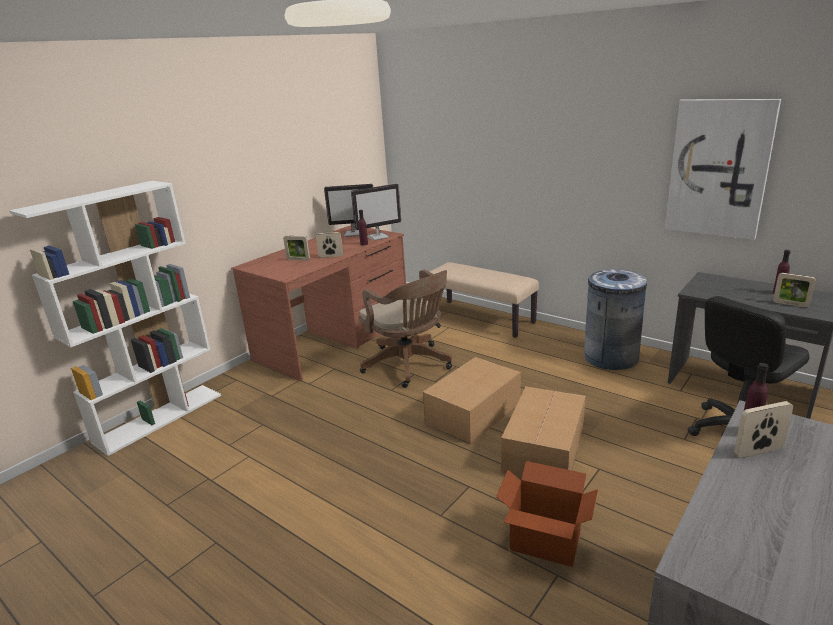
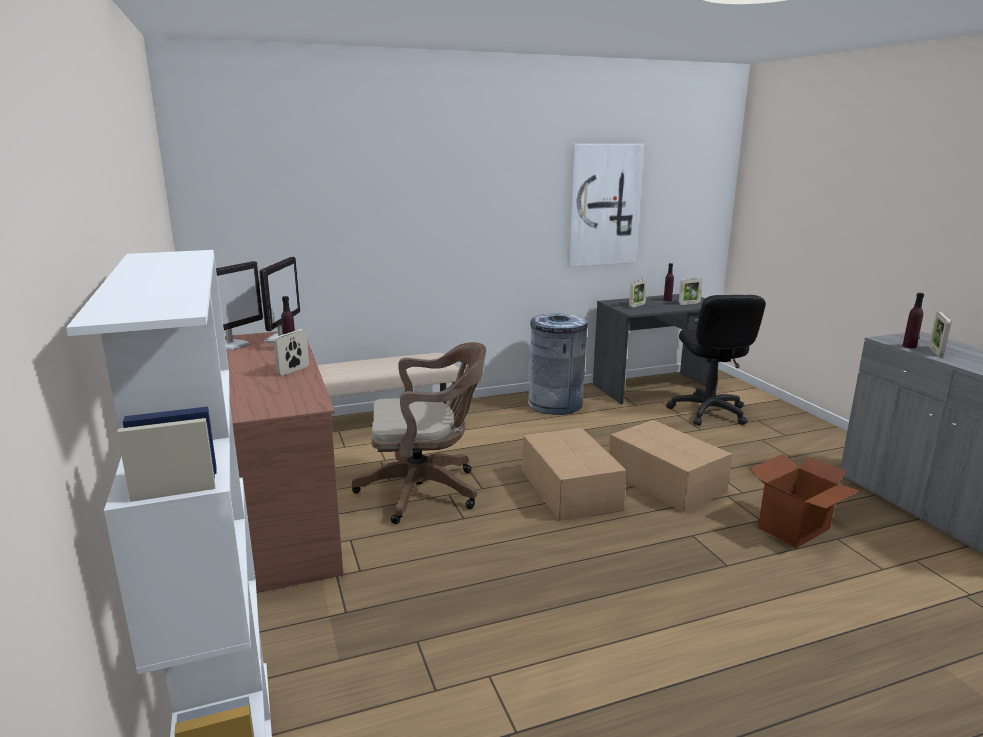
camera: 60 degrees left, 5 degrees down
picture frame [283,236,310,261] -> picture frame moved to [629,279,647,308]

